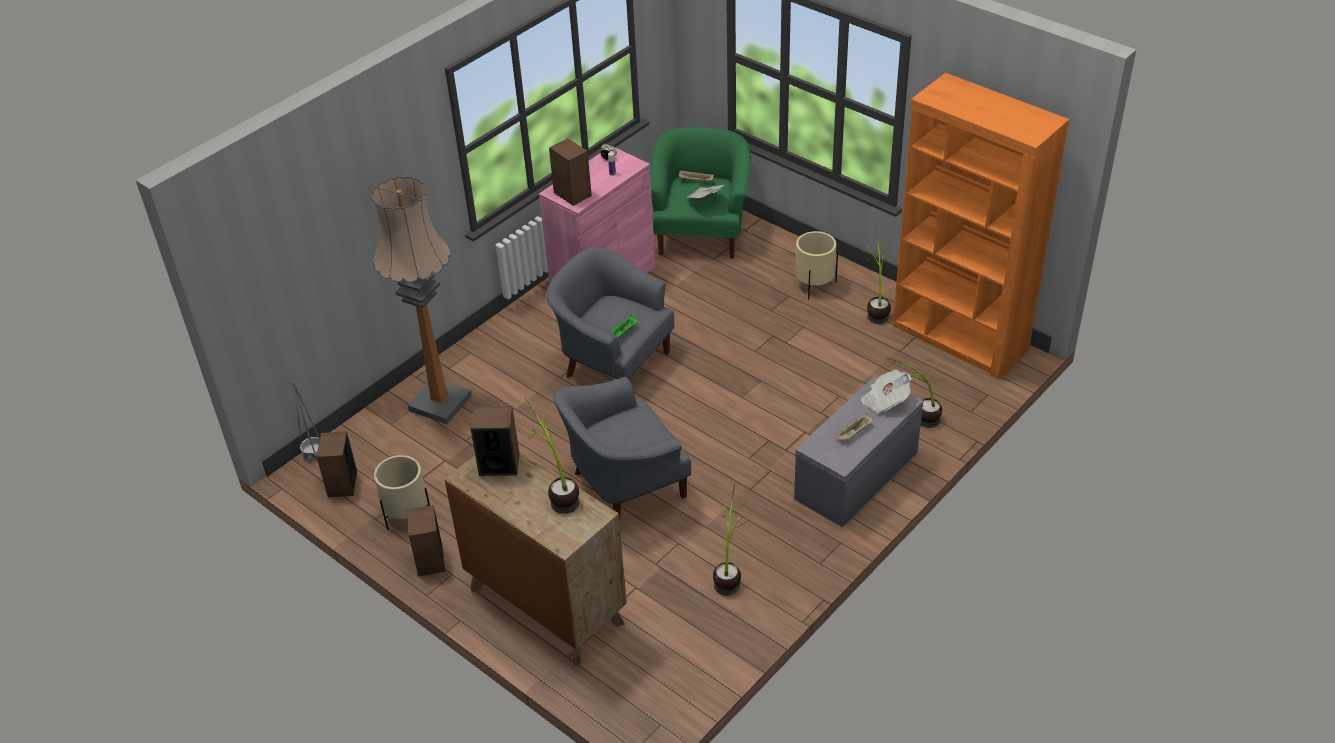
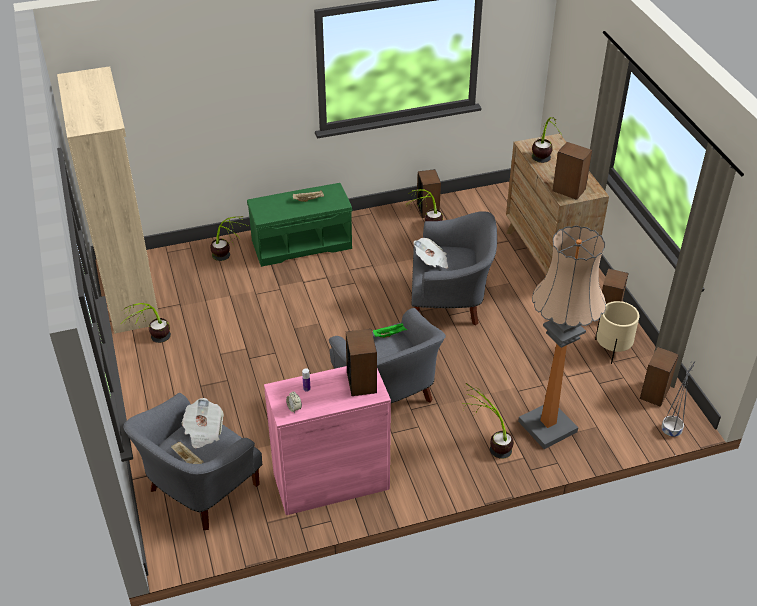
camera: 150 degrees left, 0 degrees up
green armchair [648,127,751,259] -> grey armchair [123,393,262,530]
grey bench [794,376,923,527] -> green bench [247,183,352,267]
beige planter [795,231,838,299] -> none
newspaper [861,369,912,414] -> newspaper moved to [413,238,448,268]
orange bookcase [893,73,1069,380] -> beige bookcase [57,66,159,334]
none -> speaker [417,169,441,218]
none -> potted plant [462,383,514,459]

